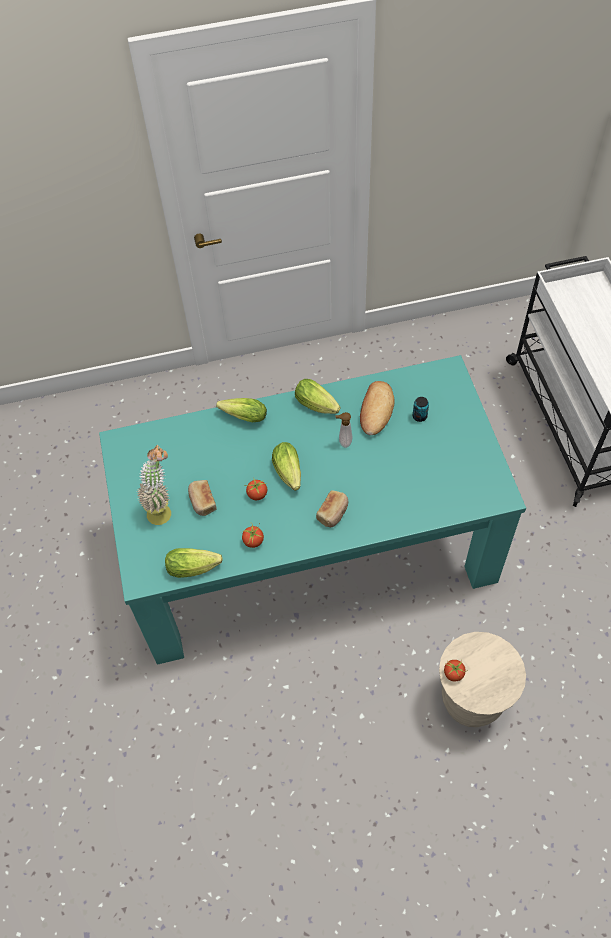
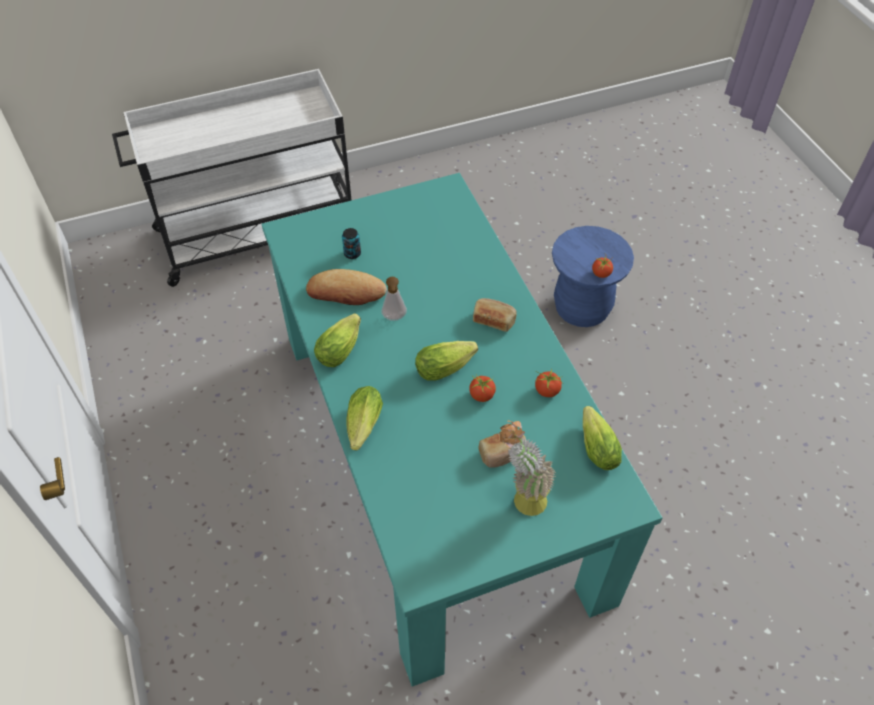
camera: 100 degrees left, 5 degrees down
beige stool [439,632,526,727] -> blue stool [552,226,634,327]

